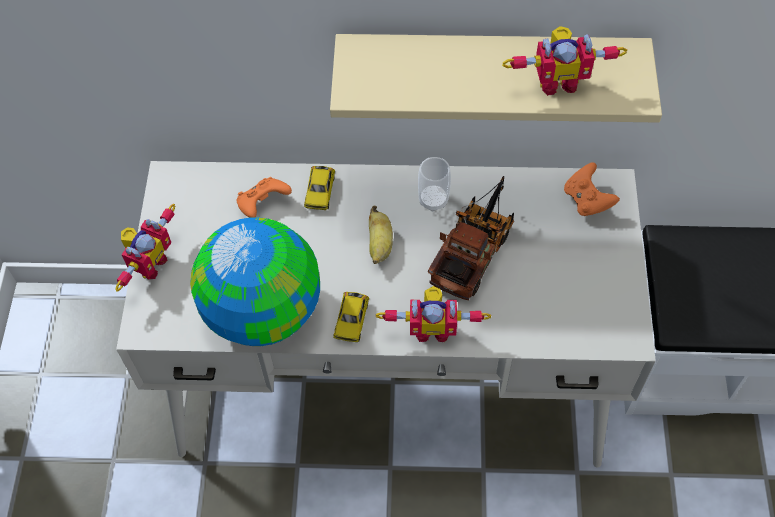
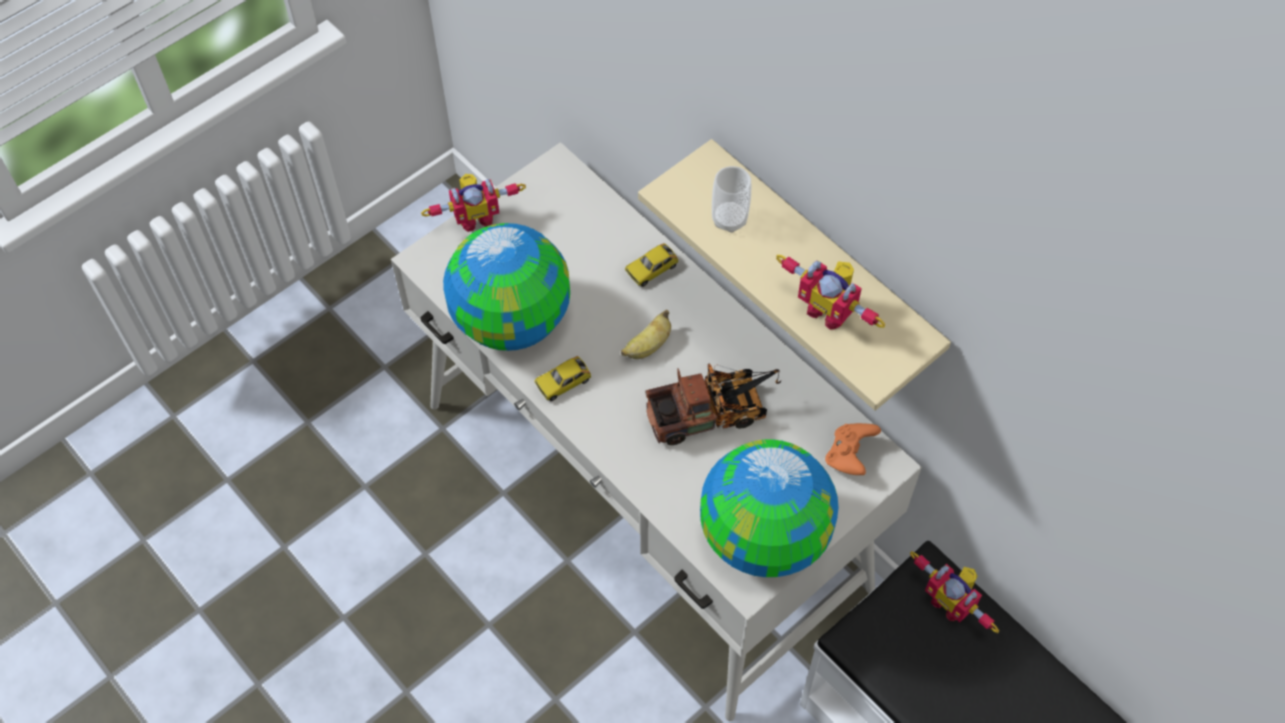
camera: 45 degrees right, 0 degrees up
orange game controller [236,177,292,218] -> none
toy robot [376,286,491,342] -> toy robot moved to [910,551,999,633]
cup [418,157,451,211] -> cup moved to [712,166,751,233]
none -> globe [700,439,838,577]

